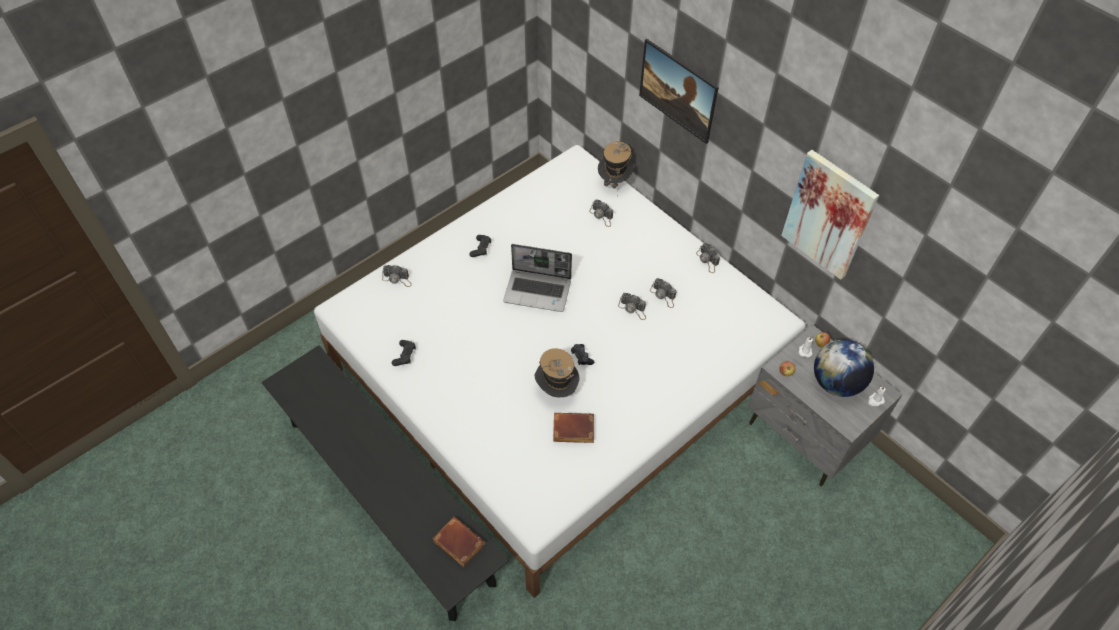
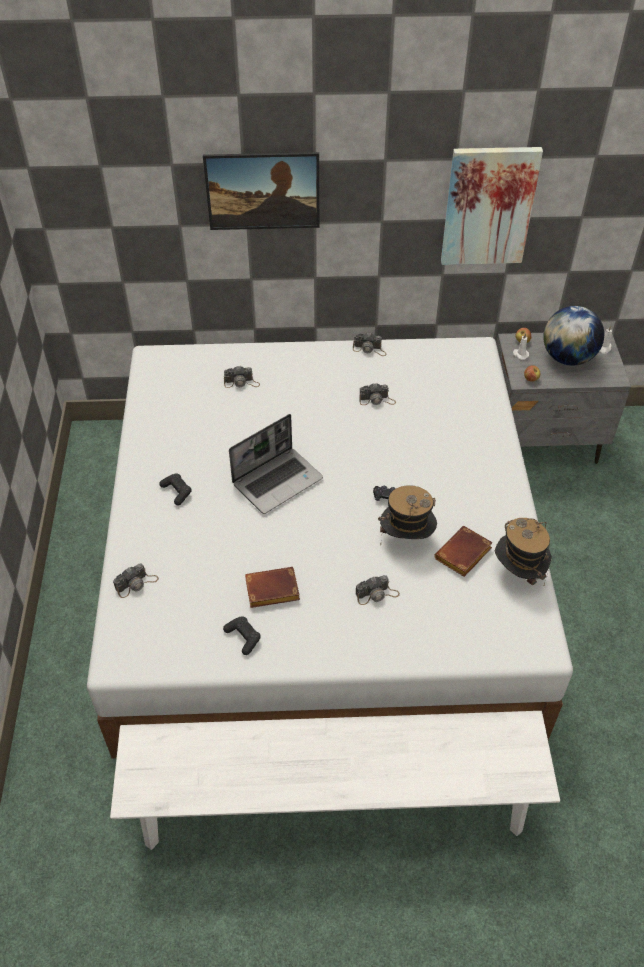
camera: 50 degrees left, 5 degrees down
black bench [262,345,509,621] -> white bench [110,711,560,850]
brown book [433,517,485,567] -> brown book moved to [245,567,300,608]
hat [598,141,634,196] -> hat moved to [495,518,551,585]
camera [618,293,646,320] -> camera moved to [356,575,400,605]

